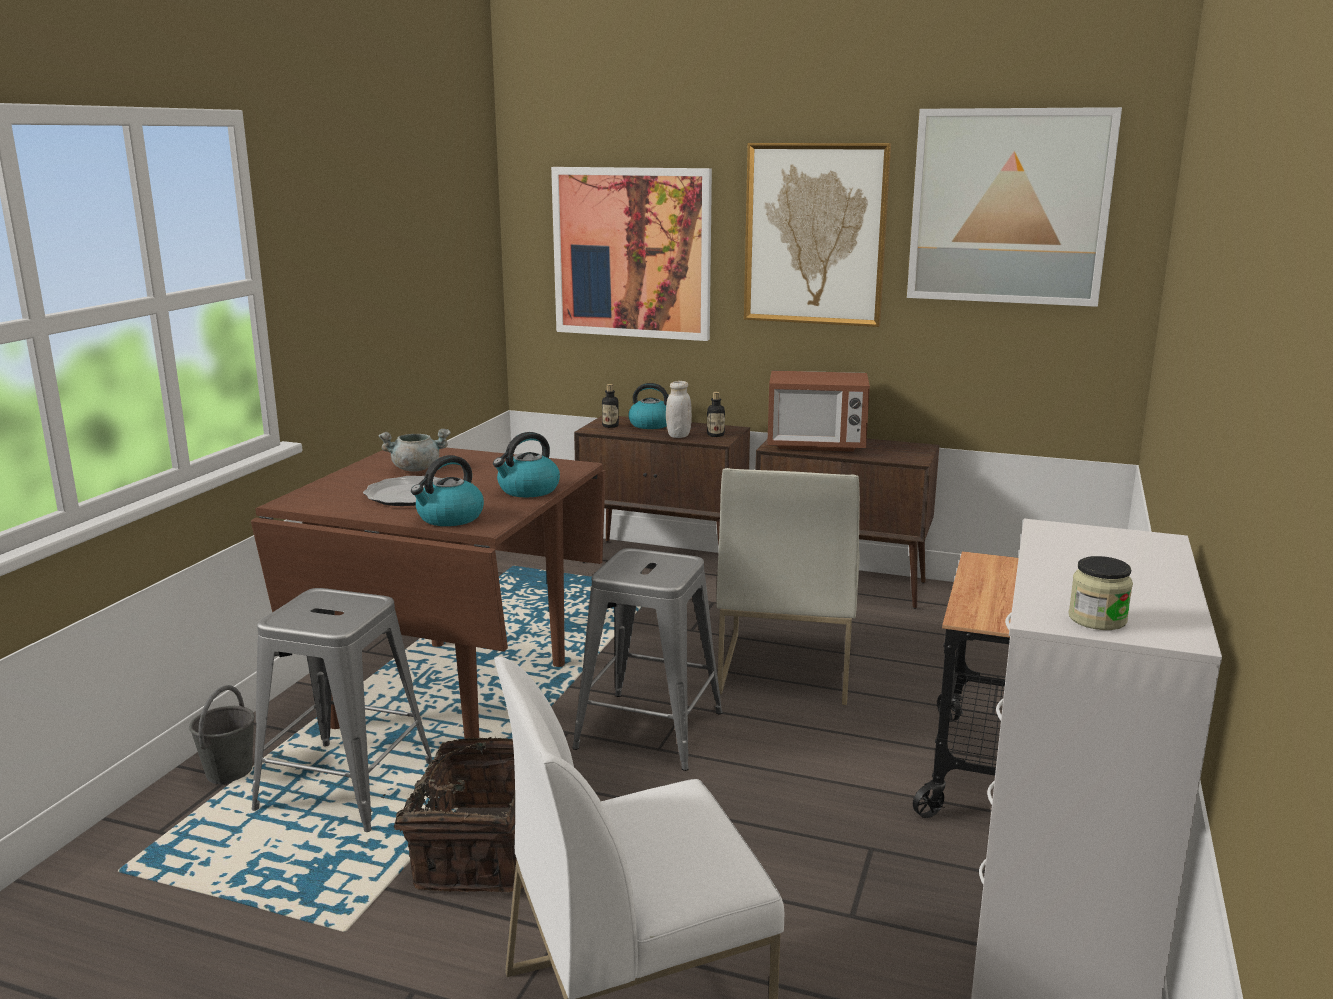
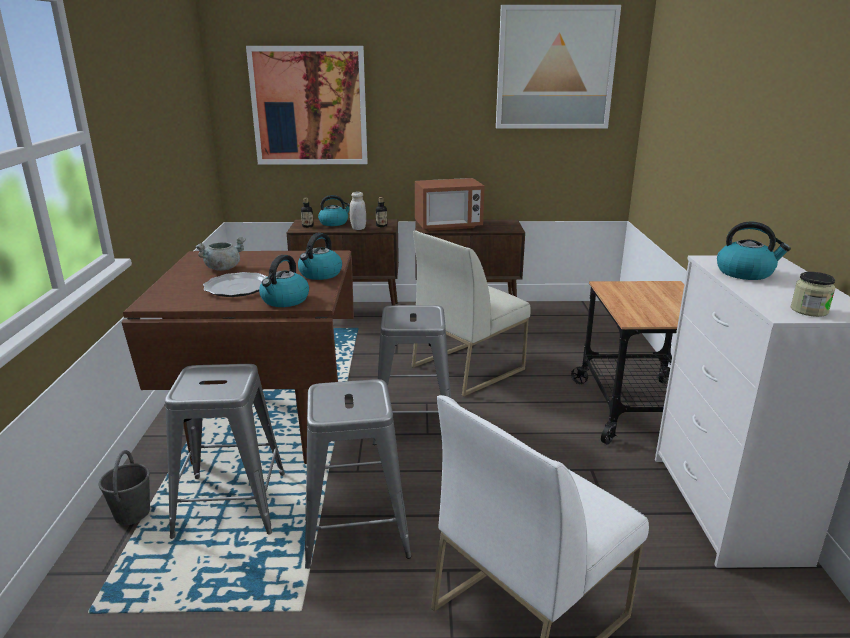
camera: 20 degrees left, 5 degrees up
basket [370,737,523,892] -> grey stool [305,379,412,569]
white chair [716,468,860,705] -> white chair turned 60 degrees clockwise [412,231,531,396]
picture [744,143,891,327] -> none
none -> kettle [717,221,791,280]

